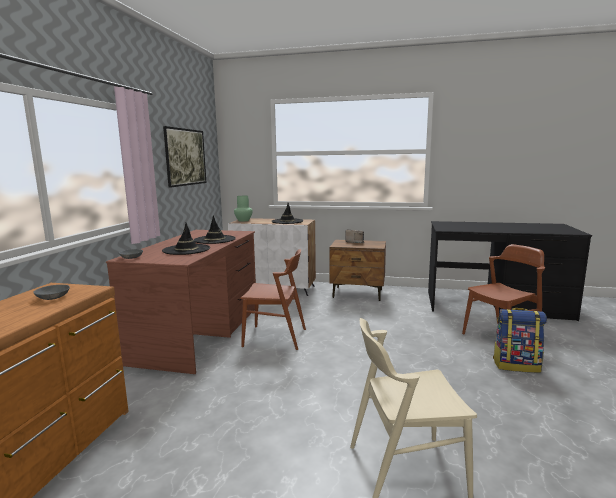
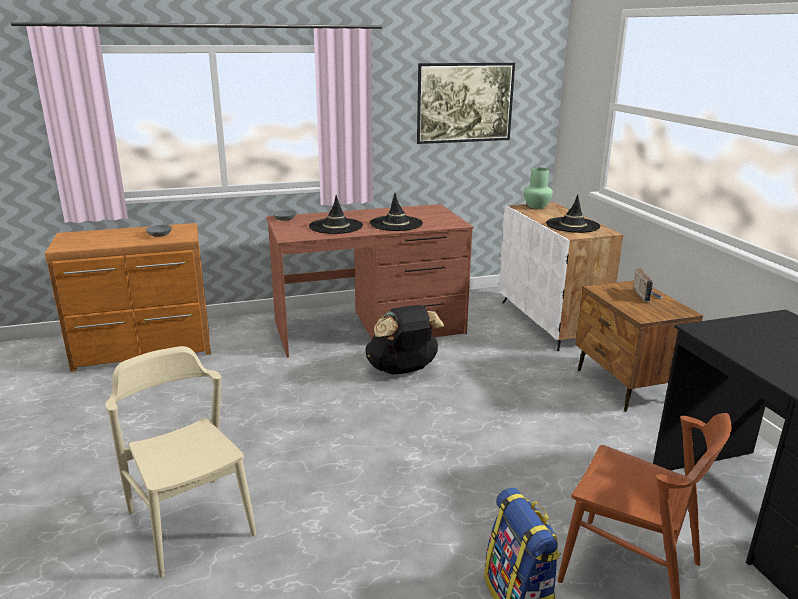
camera: 60 degrees right, 10 degrees up
brown chair [240,249,306,350] -> black backpack [366,305,444,374]

